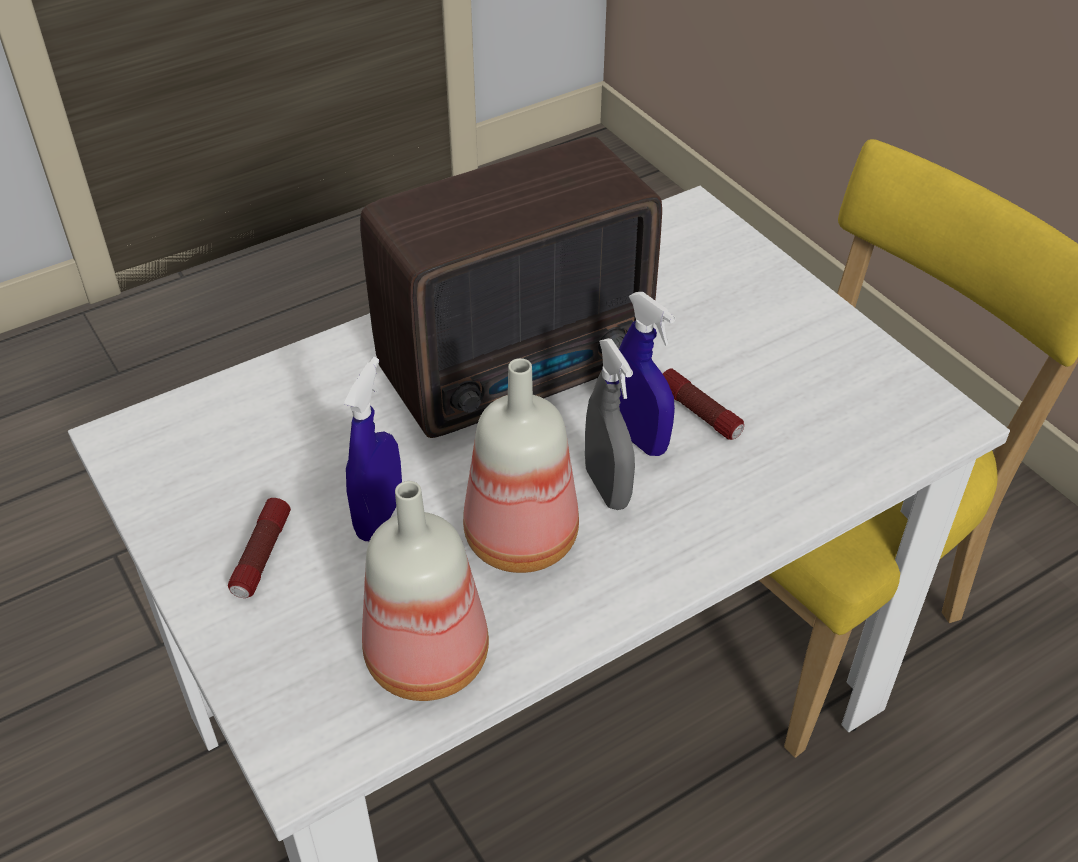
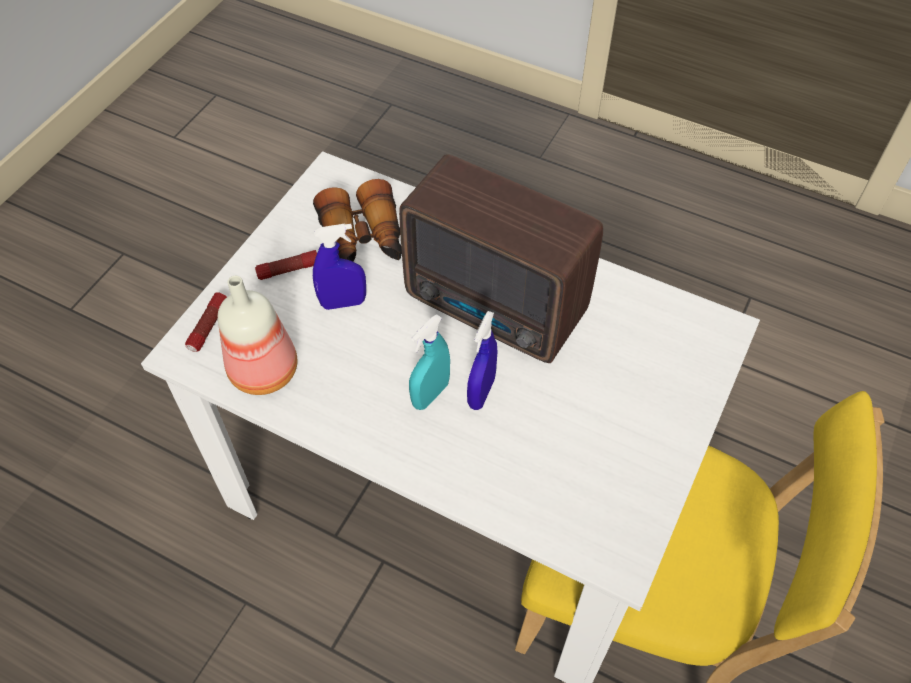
camera: 60 degrees right, 10 degrees up
bottle [463,358,579,573] -> none
grey spray bottle [585,338,635,510] -> turquoise spray bottle [409,314,450,410]
flashlight [663,368,744,440] -> flashlight moved to [185,292,227,352]
none -> binoculars [313,179,402,262]

